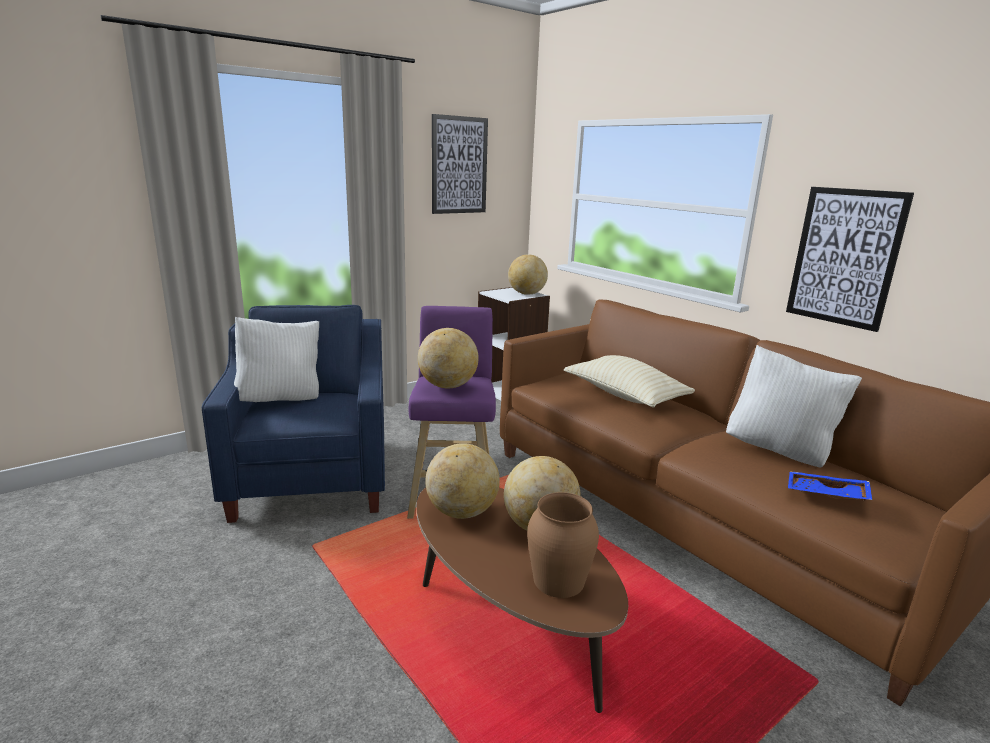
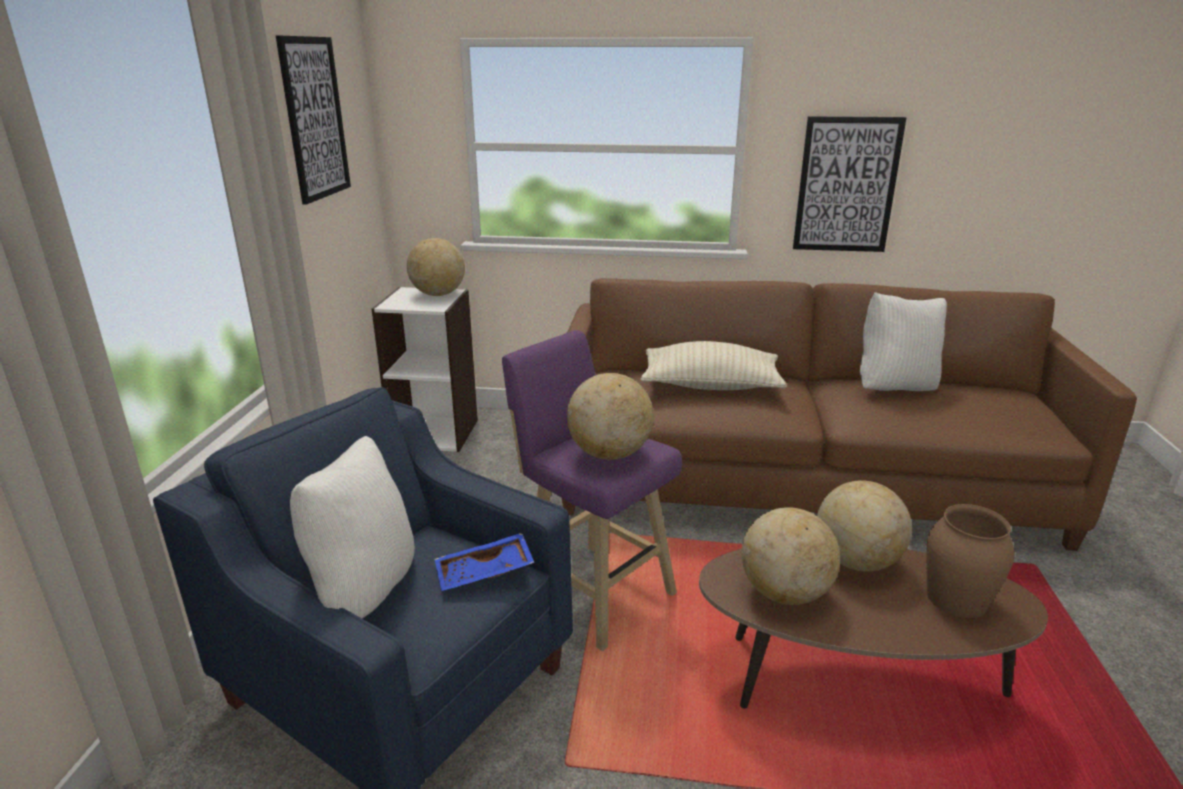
camera: 45 degrees left, 5 degrees up
blue tray [788,471,872,500] -> blue tray moved to [434,533,534,591]

